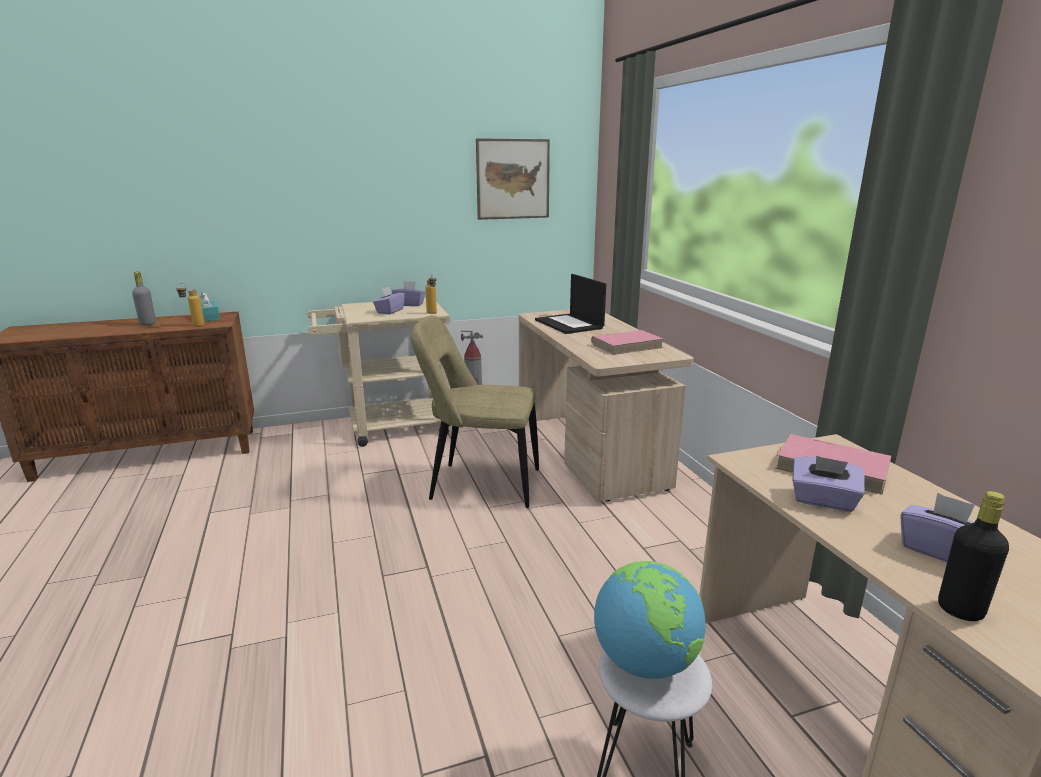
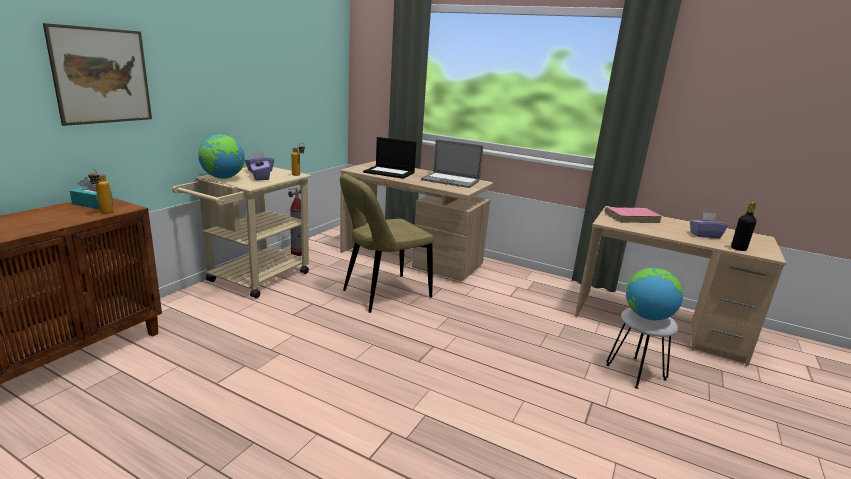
camera: 45 degrees left, 0 degrees up
grey bottle [132,272,156,326] -> none
picture [476,138,550,220] -> picture moved to [43,23,152,126]
pink book [591,330,663,355] -> laptop [421,139,483,188]
purple tissue box [792,456,865,512] -> none
none -> globe [198,135,245,179]

